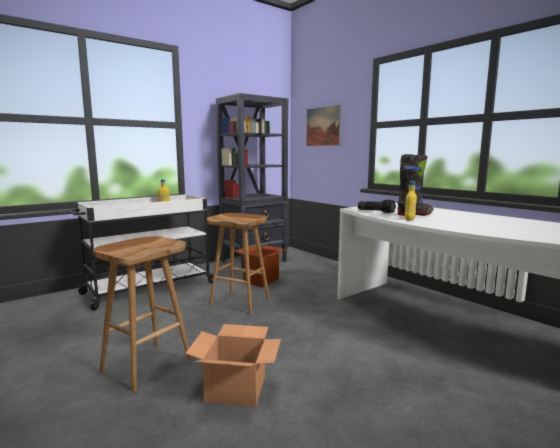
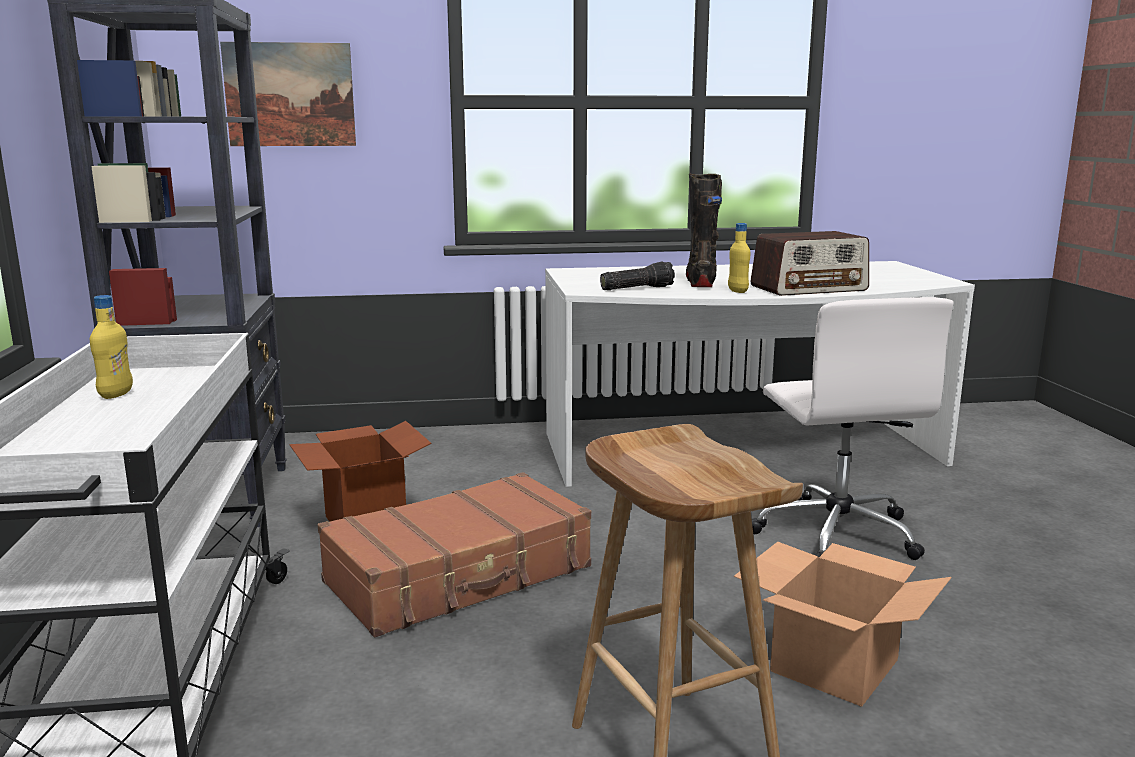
camera: 60 degrees left, 5 degrees up
brown stool [206,213,270,314] -> brown suitcase [318,472,591,637]
none -> radio [750,231,869,296]
none -> white office chair [752,297,954,560]

